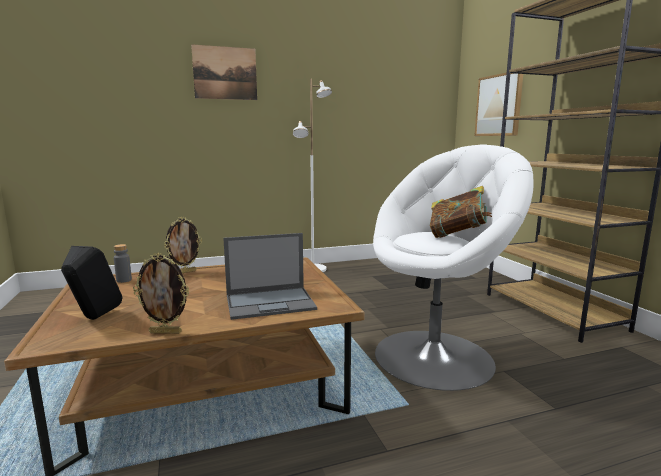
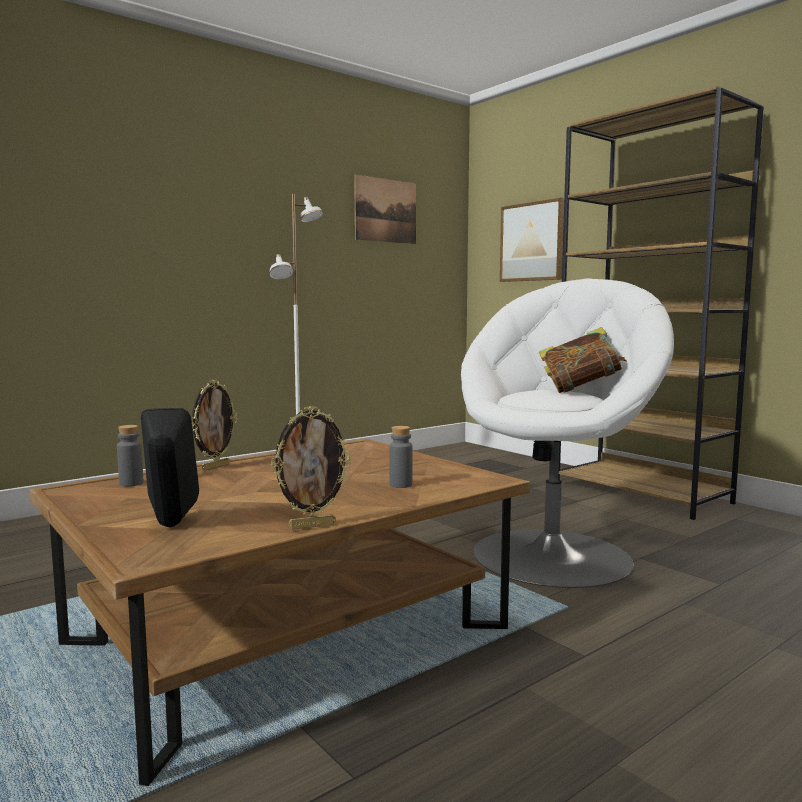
camera: 20 degrees left, 5 degrees down
picture [191,44,257,100] -> picture moved to [354,174,416,244]
laptop [223,233,317,320] -> grey bottle [389,426,413,488]

